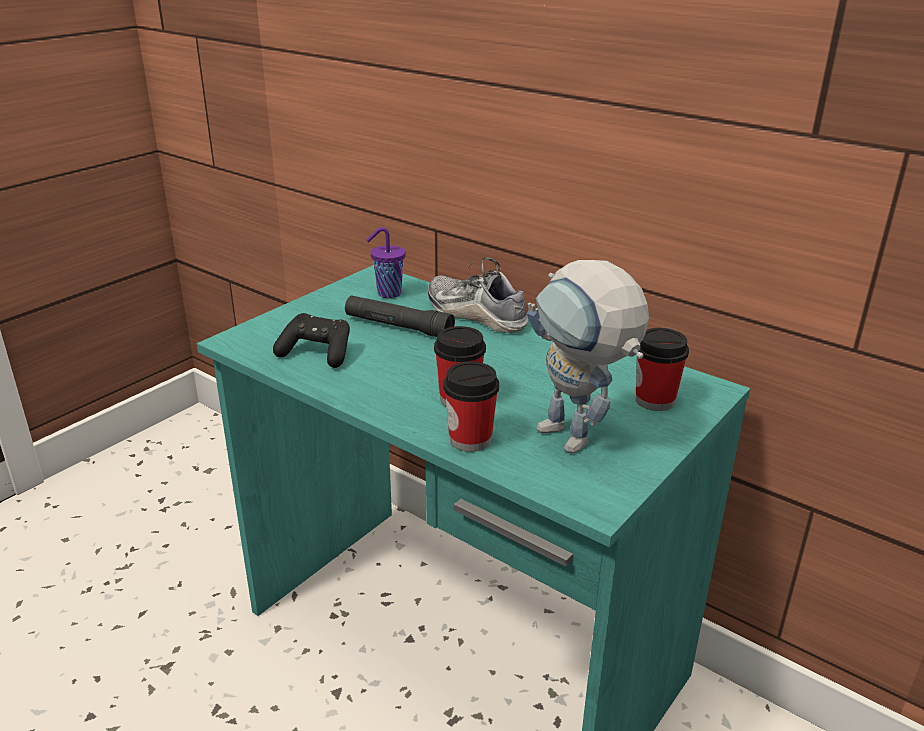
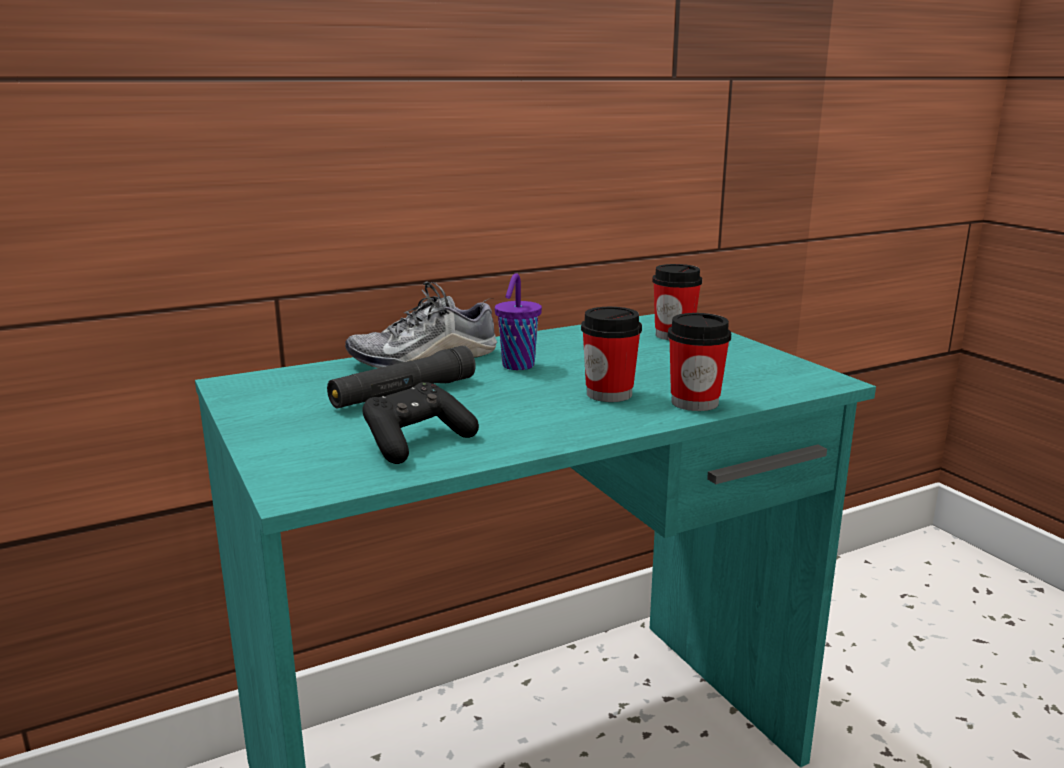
camera: 65 degrees left, 10 degrees down
purple cup [366,227,406,298] -> purple cup moved to [495,273,542,370]
toy robot [527,260,649,454] -> none

